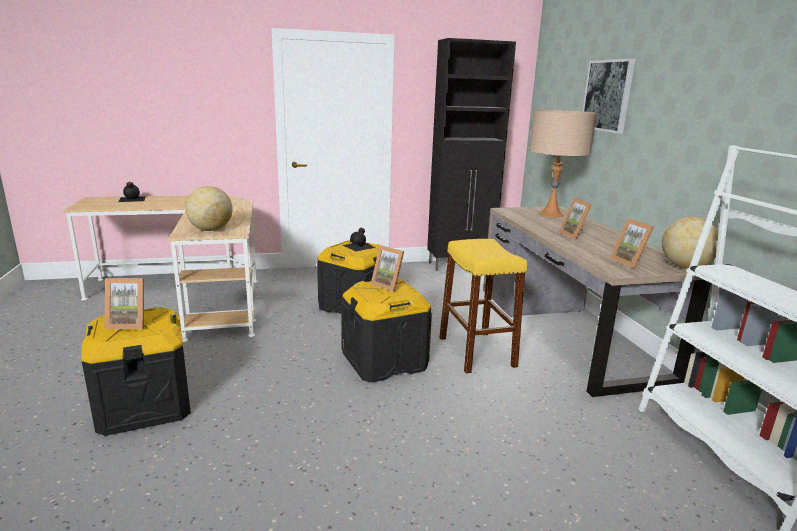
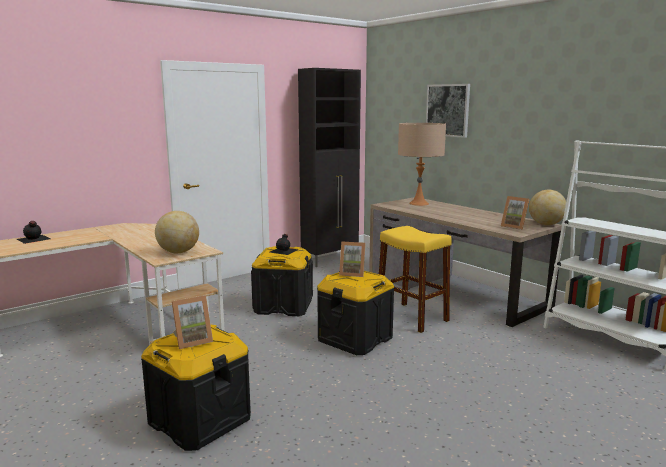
camera: 25 degrees left, 5 degrees down
picture frame [559,198,592,240] -> none

